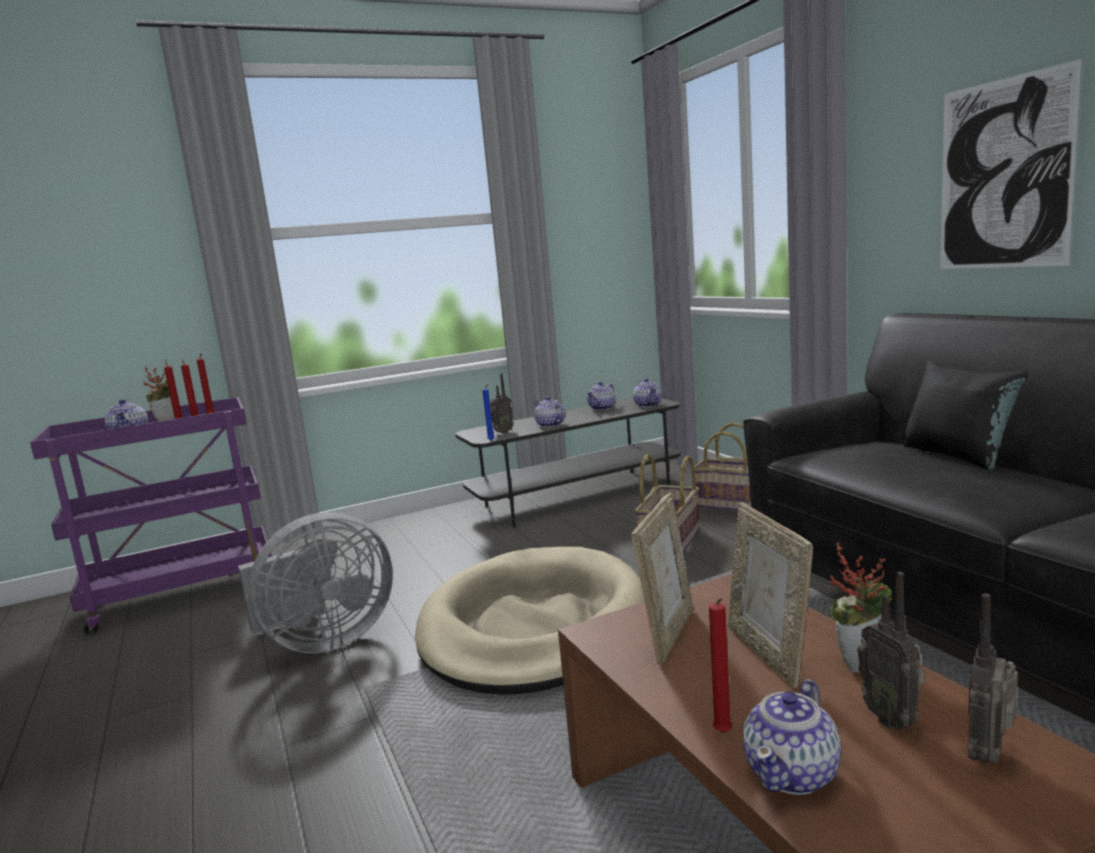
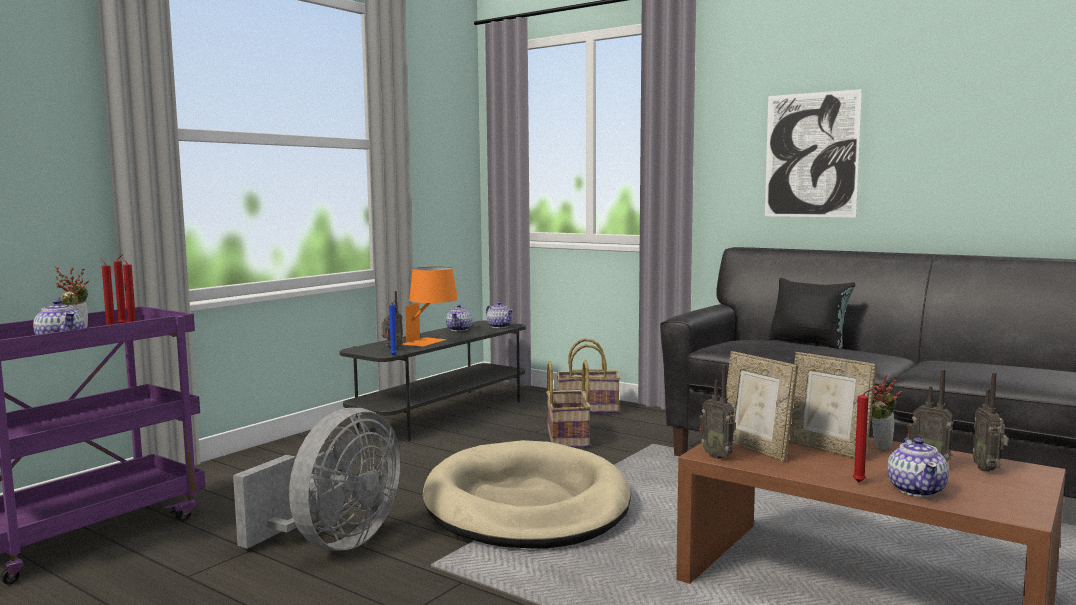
camera: 30 degrees left, 5 degrees down
teapot [533,396,565,428] -> orange table lamp [402,267,458,347]
picture frame [631,493,693,665] -> picture frame turned 150 degrees clockwise [726,351,798,462]
none -> radio [699,364,736,459]

